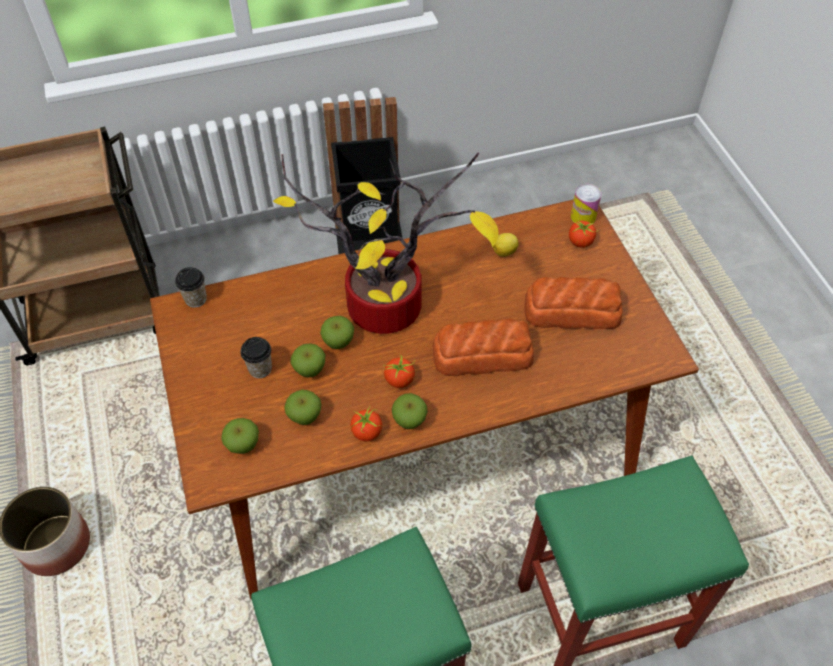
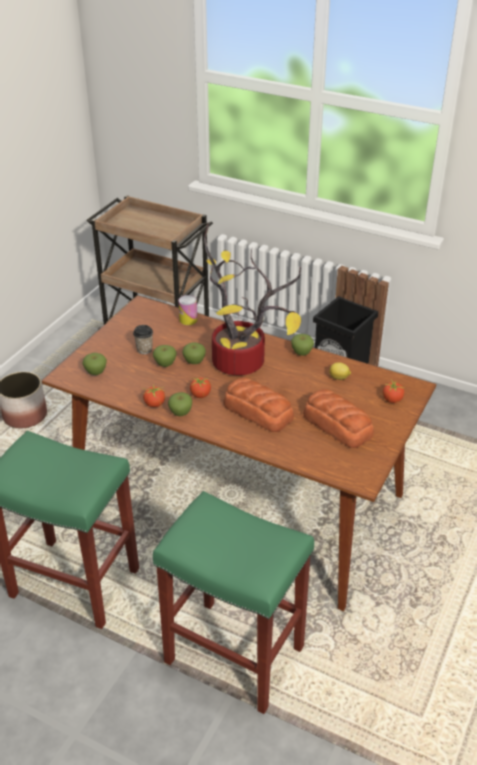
camera: 45 degrees right, 15 degrees down
cup [175,267,207,308] -> none
apple [284,390,322,425] -> apple moved to [291,334,314,356]
can [571,184,602,223] -> can moved to [179,295,197,325]

